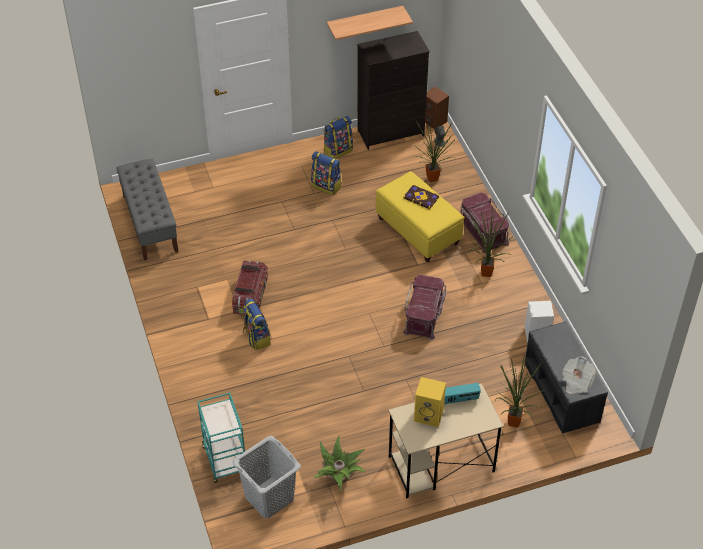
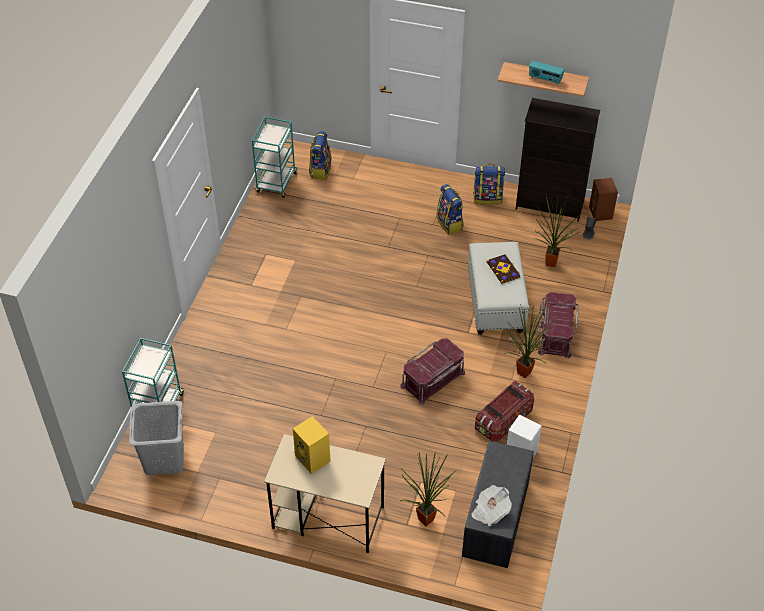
camera: 35 degrees right, 0 degrees up
grey bench [116,159,178,260] -> turquoise cart [252,117,298,198]
storage box [232,261,268,315] -> storage box moved to [475,381,534,442]
backpack [243,298,271,350] -> backpack moved to [309,131,332,180]
potted plant [313,436,366,490] -> none
yellow ottoman [375,171,465,262] -> white ottoman [468,242,529,335]
radio [444,383,481,404] -> radio moved to [529,60,565,85]

